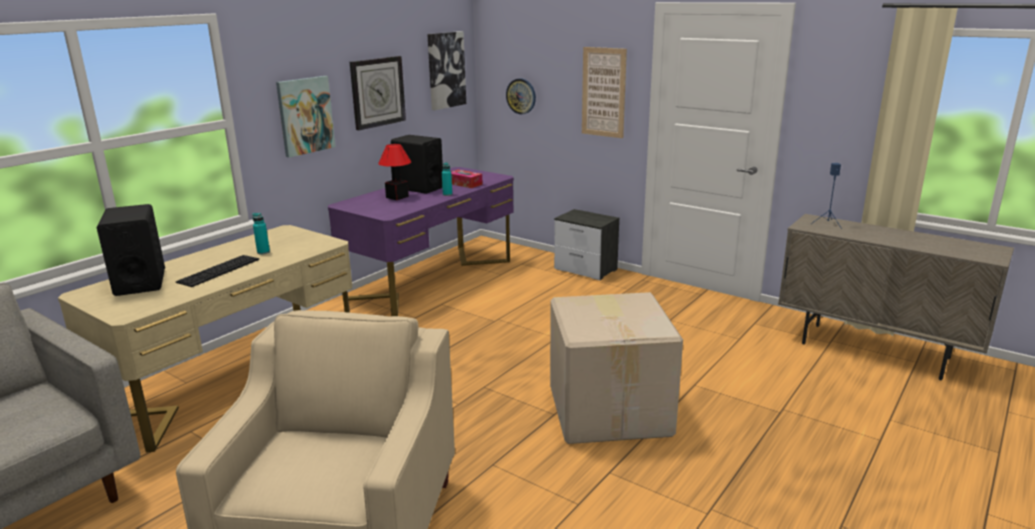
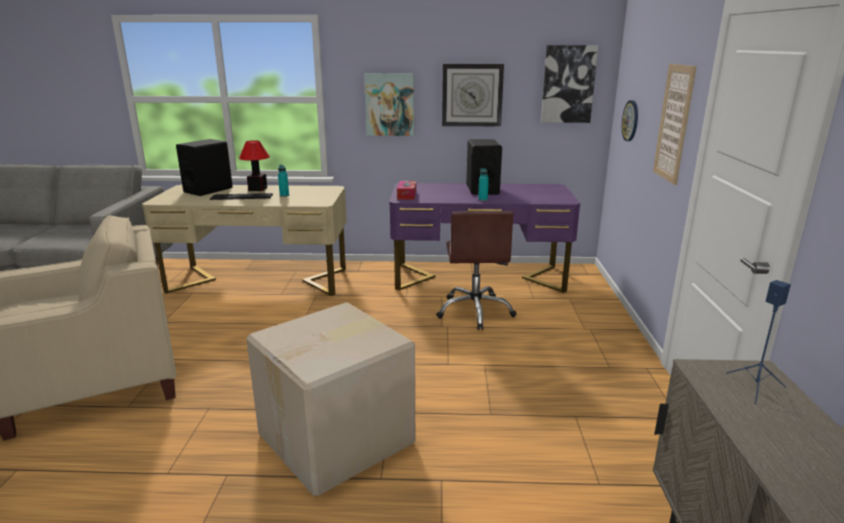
camera: 55 degrees right, 0 degrees up
table lamp [378,144,411,200] -> table lamp moved to [239,140,270,191]
tissue box [451,170,483,188] -> tissue box moved to [397,181,416,200]
nightstand [554,209,620,280] -> none
none -> brown office chair [436,211,516,330]

